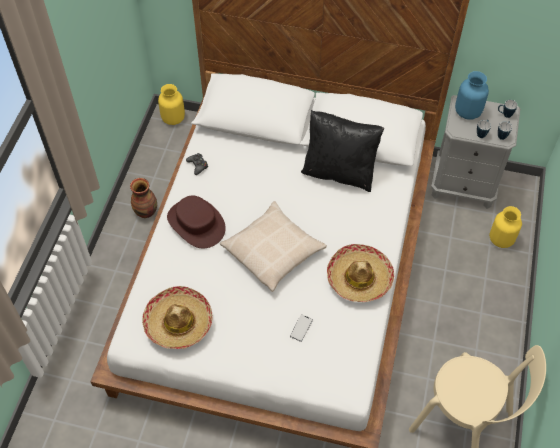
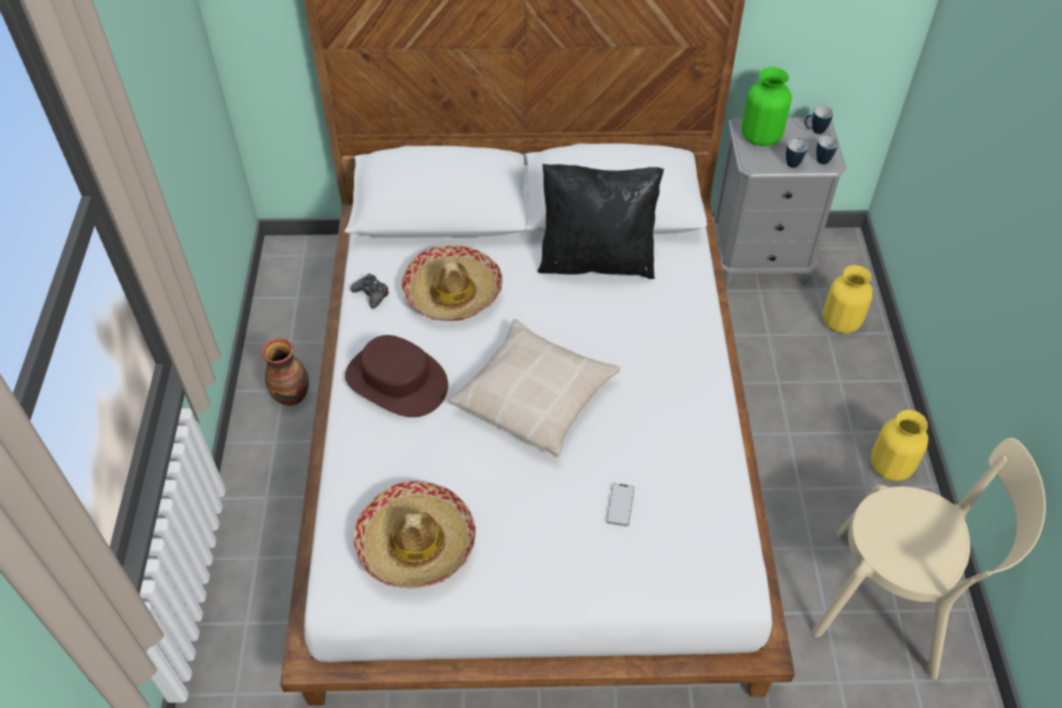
camera: 15 degrees left, 5 degrees down
yellow vase [158,84,185,125] -> yellow vase moved to [871,410,928,481]
hat [327,244,394,302] -> hat moved to [401,246,503,321]
blue vase [455,71,489,119] -> green vase [741,67,792,146]

